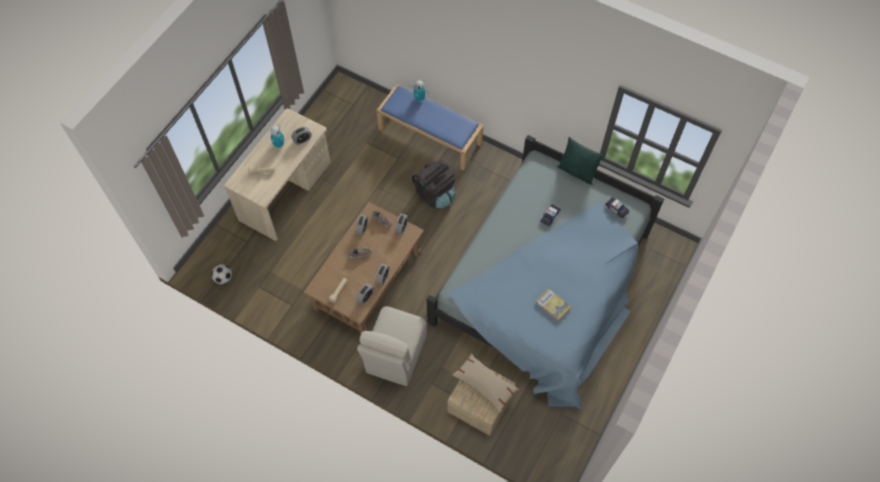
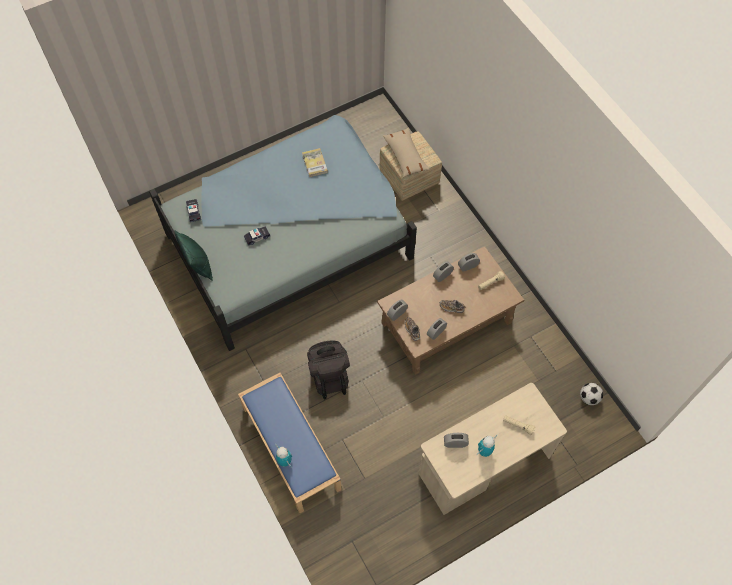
camera: 150 degrees left, 0 degrees up
beige chair [357,306,427,386] -> none

